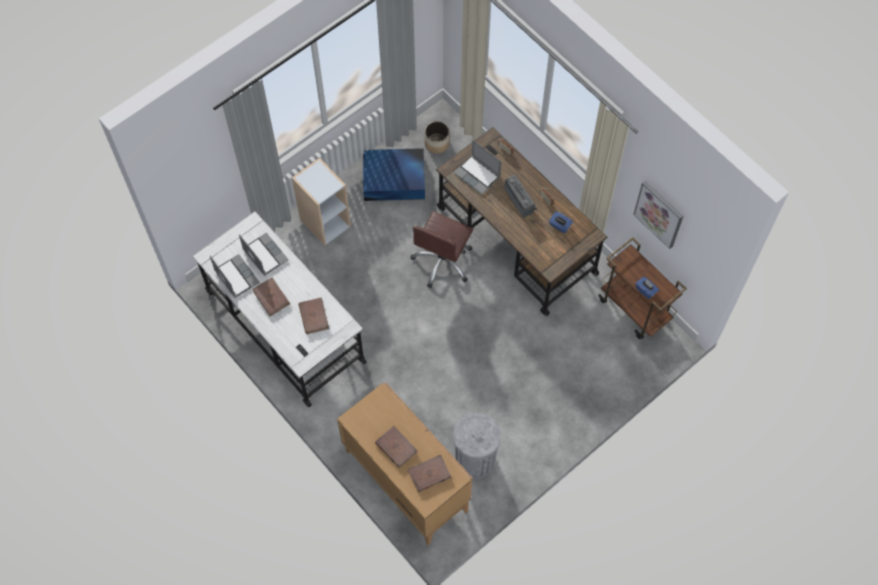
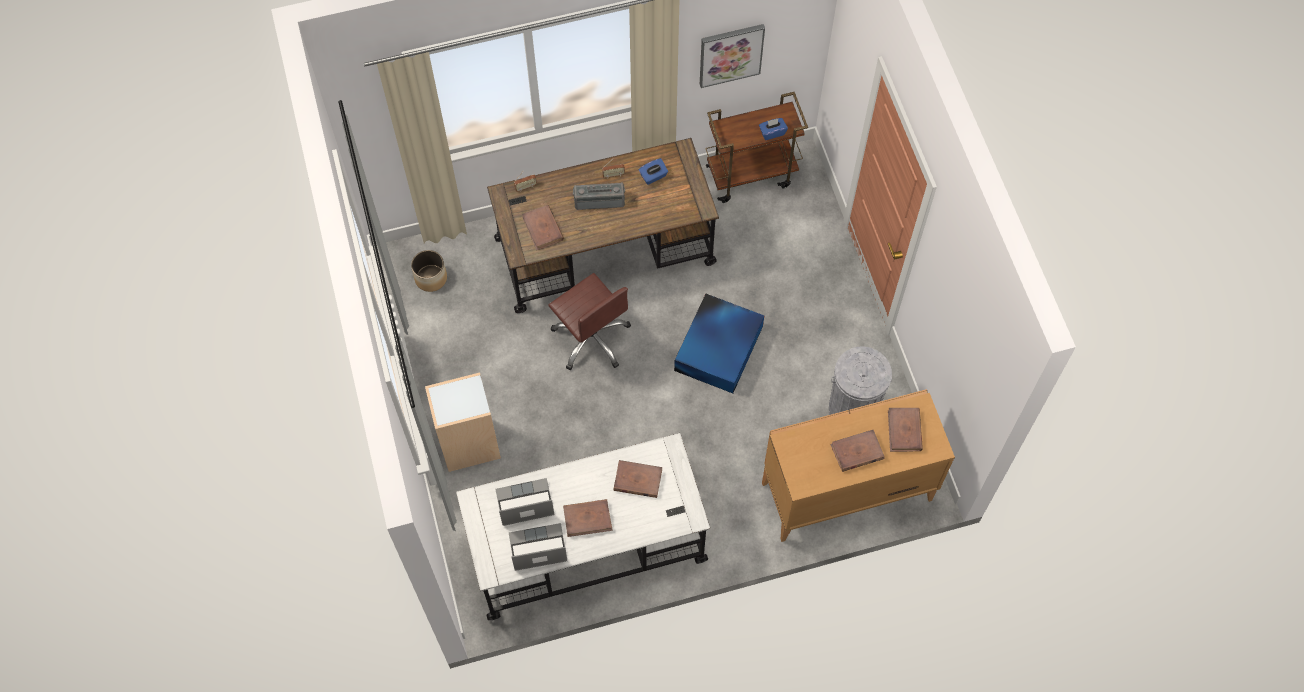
camera: 65 degrees left, 0 degrees up
blue storage box [363,148,425,201] -> blue storage box moved to [674,294,764,393]
laptop [454,140,501,195] -> brown book [522,205,564,250]

